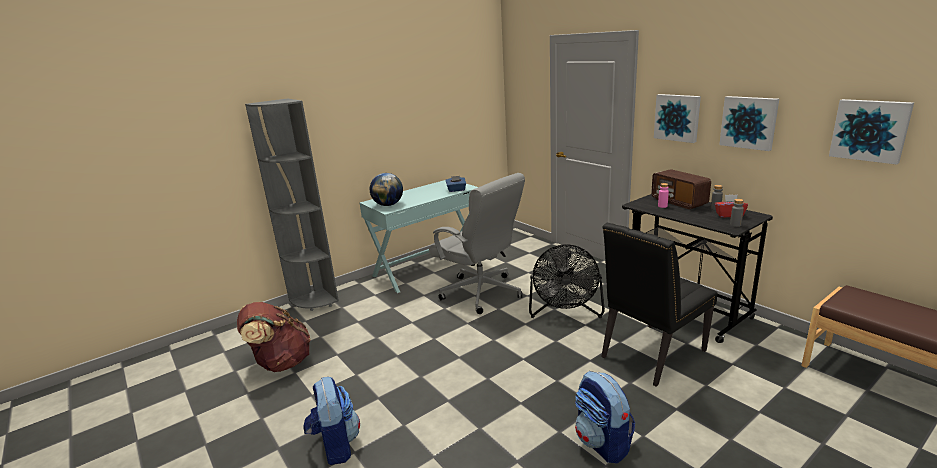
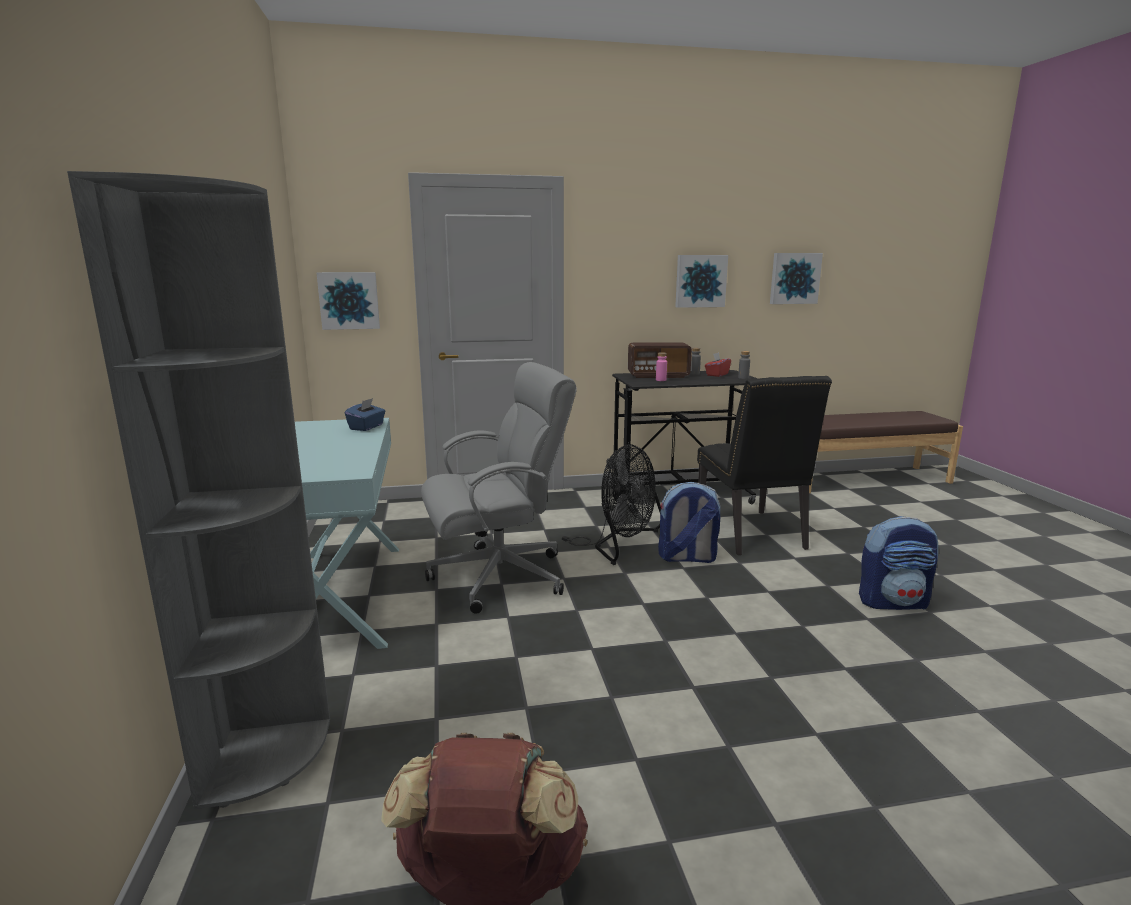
camera: 65 degrees left, 5 degrees down
backpack [303,377,360,465] -> backpack moved to [658,482,721,563]
globe [370,173,403,206] -> none
picture [654,94,701,143] -> picture moved to [317,272,380,330]

